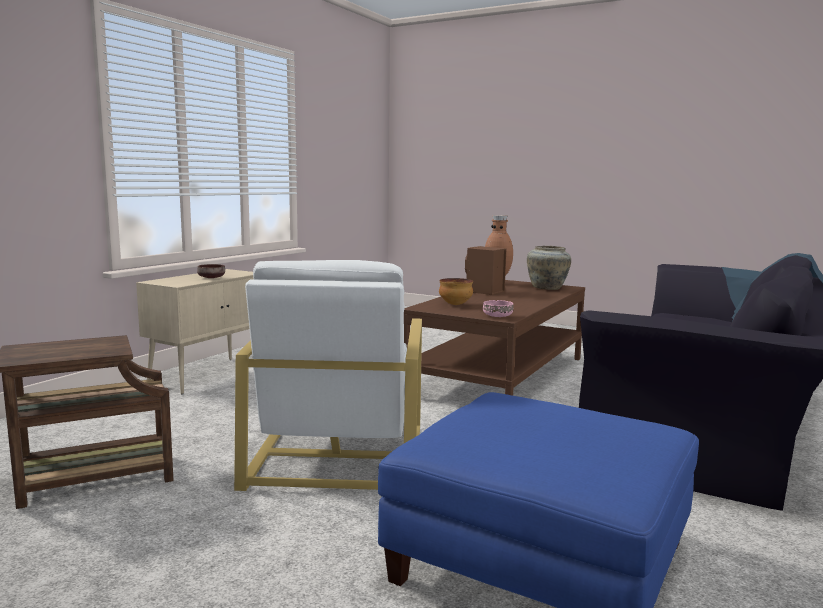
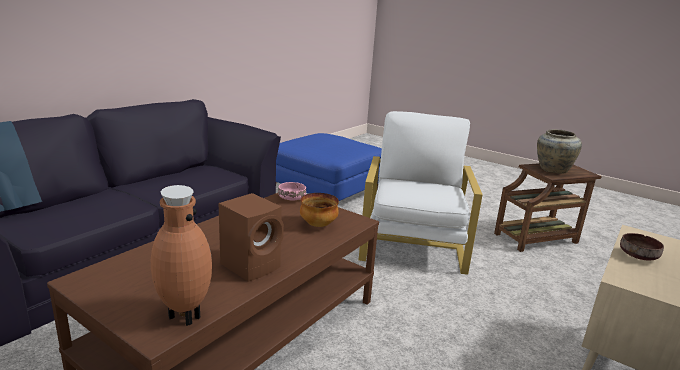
camera: 175 degrees left, 10 degrees up
beige vase [527,246,571,290] -> beige vase moved to [537,129,582,174]

